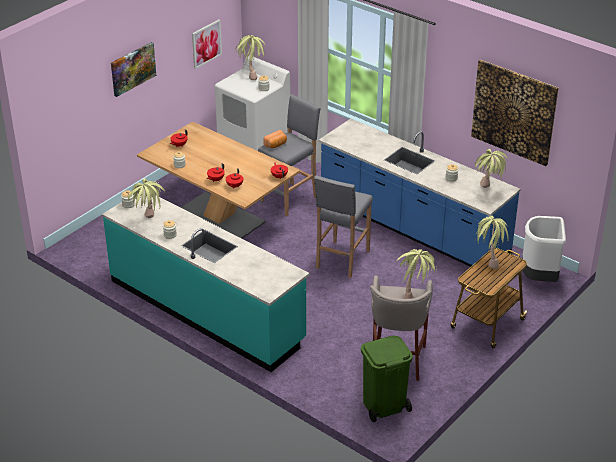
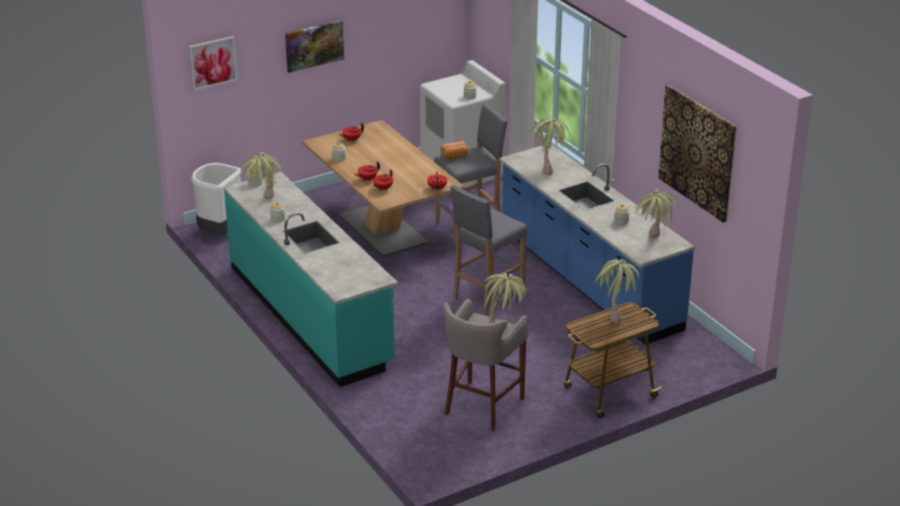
camera: 20 degrees right, 5 degrees down
picture [192,20,222,69] -> picture moved to [189,36,238,91]
potted plant [236,35,266,80] -> potted plant moved to [530,118,570,175]
green trash can [361,336,413,422] -> none
white trash can [522,216,566,282] -> white trash can moved to [191,163,242,235]

